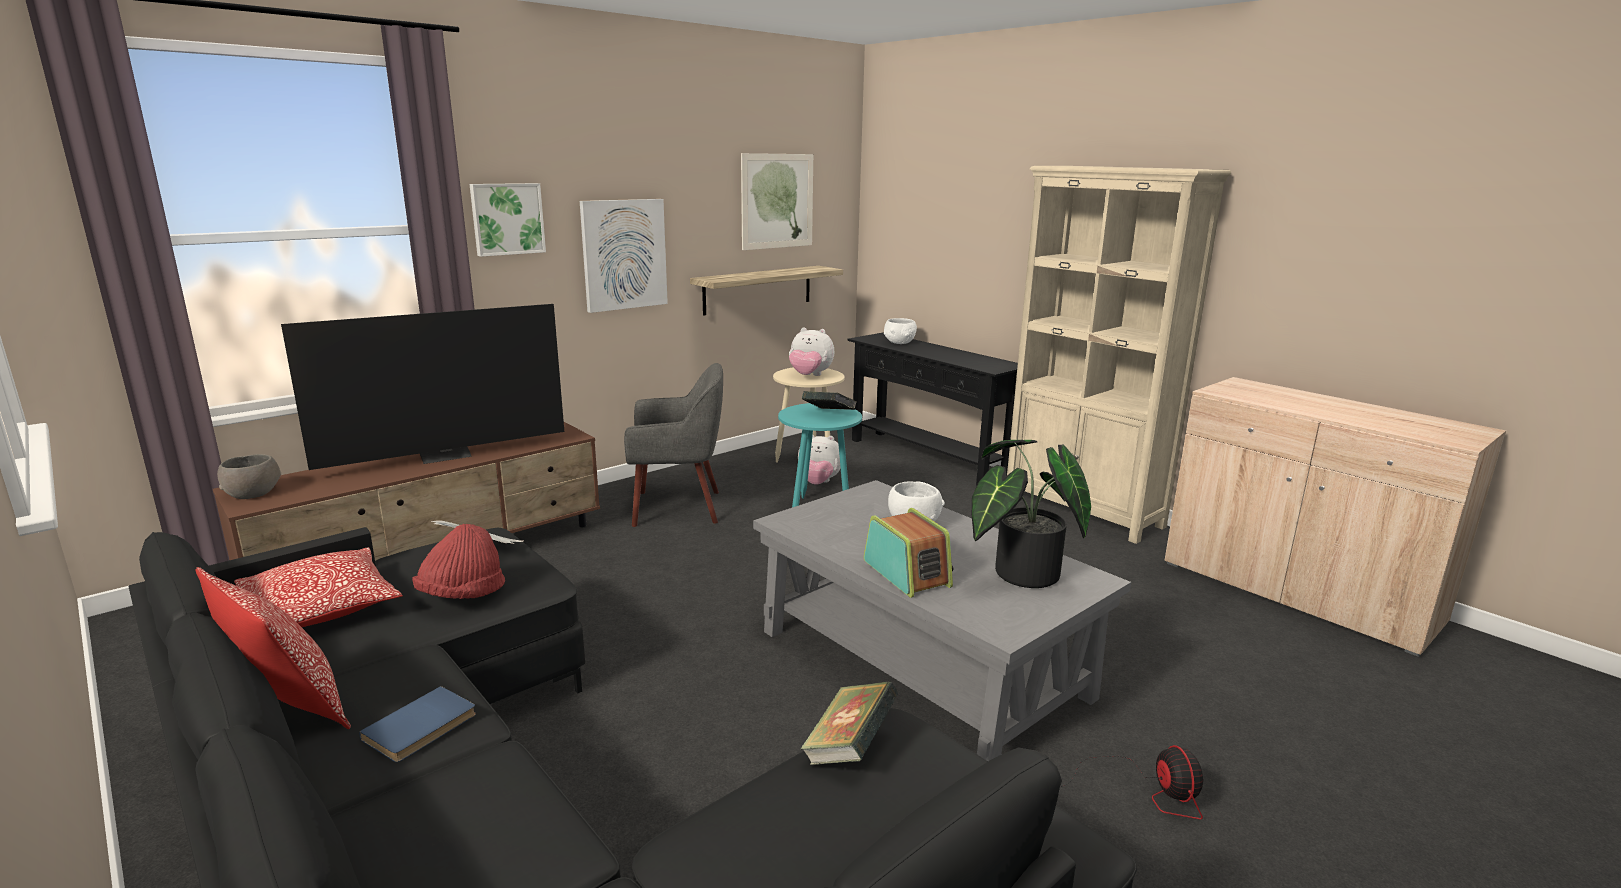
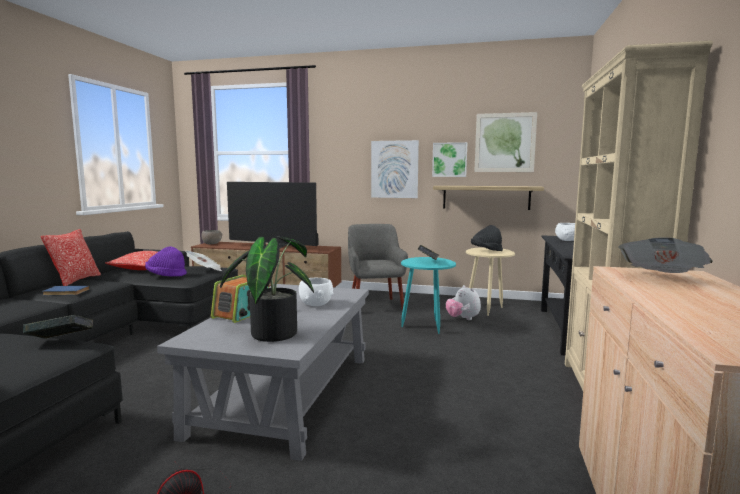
camera: 55 degrees right, 10 degrees down
red hat [412,524,505,599] -> purple hat [145,246,187,277]
picture [469,183,546,257] -> picture moved to [432,142,467,177]
grey armchair [624,363,723,527] -> grey armchair turned 150 degrees counterclockwise [348,224,408,311]
plush toy [789,327,834,376] -> black hat [471,225,503,251]
none -> newspaper [618,237,713,273]

